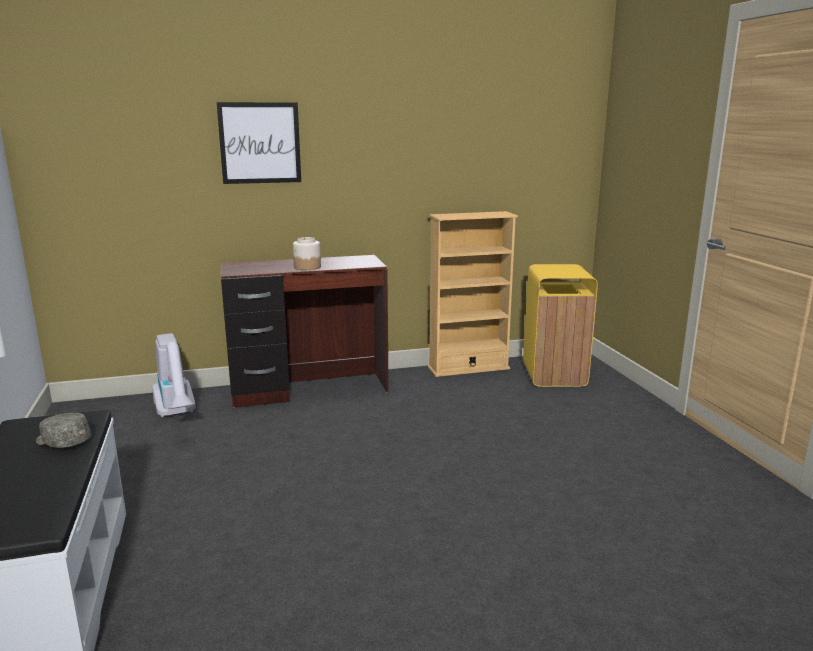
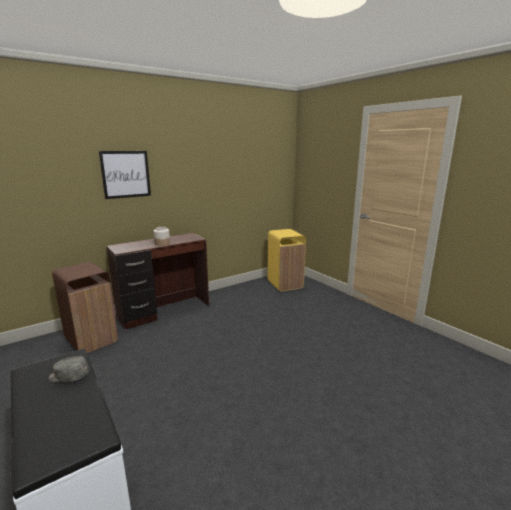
camera: 20 degrees left, 0 degrees up
vacuum cleaner [152,333,196,418] -> brown trash can [52,262,118,354]
beige bookcase [428,211,518,377] -> none

